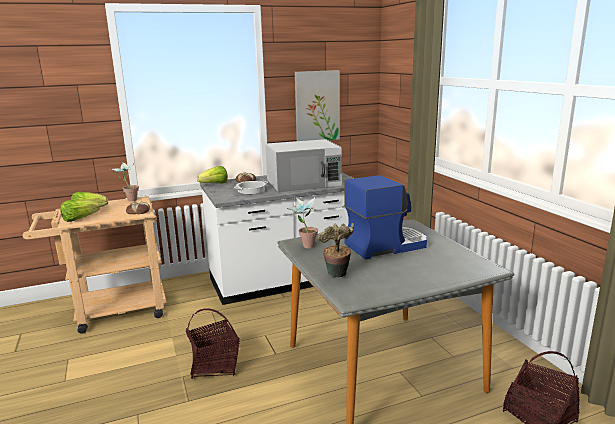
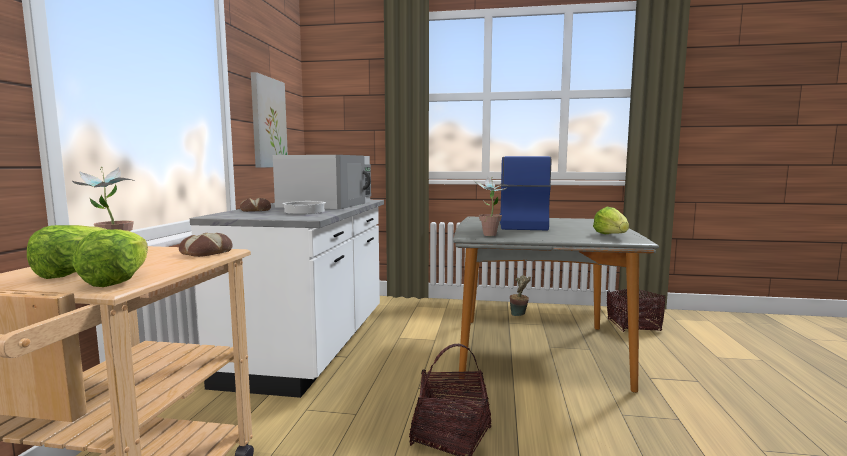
camera: 60 degrees left, 10 degrees down
lettuce [197,166,228,183] -> lettuce moved to [593,207,629,234]
potted plant [318,223,354,277] -> potted plant moved to [510,275,531,316]

